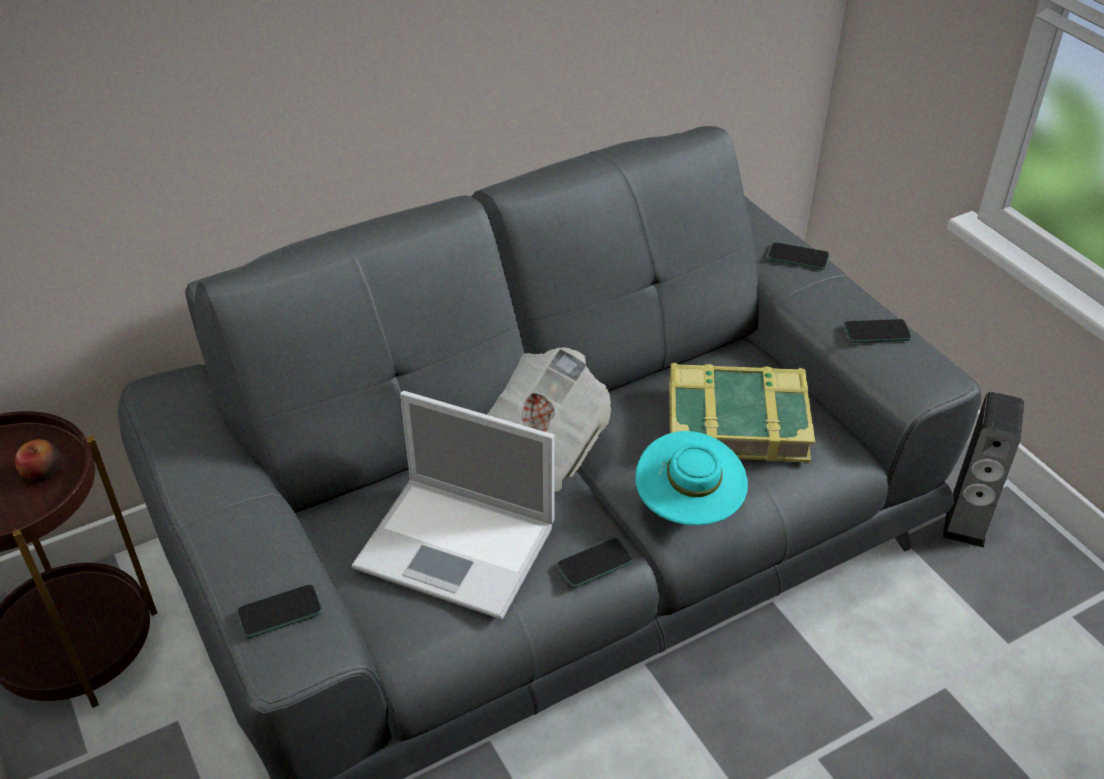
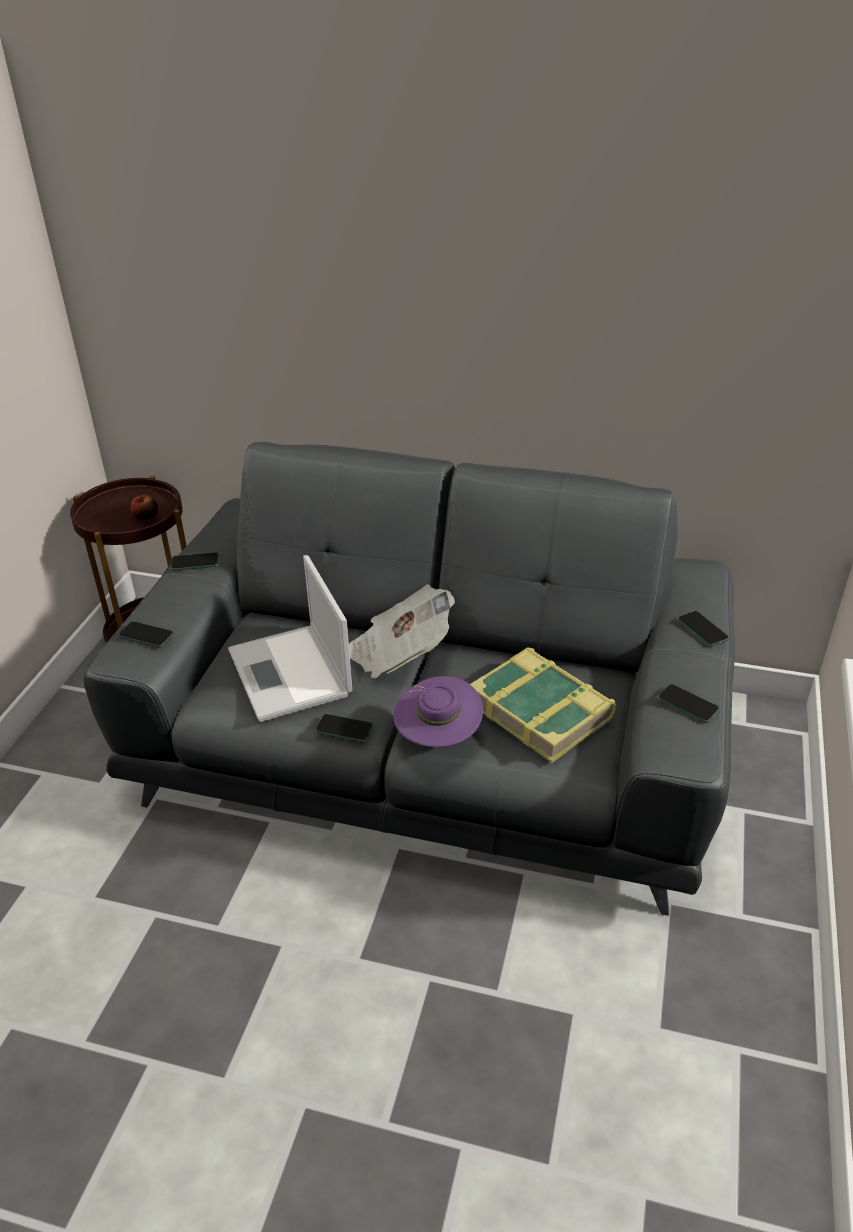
camera: 45 degrees right, 5 degrees down
turquoise hat [635,431,748,525] -> purple hat [393,676,483,747]
speaker [943,392,1024,548] -> none
none -> phone [171,552,219,571]

